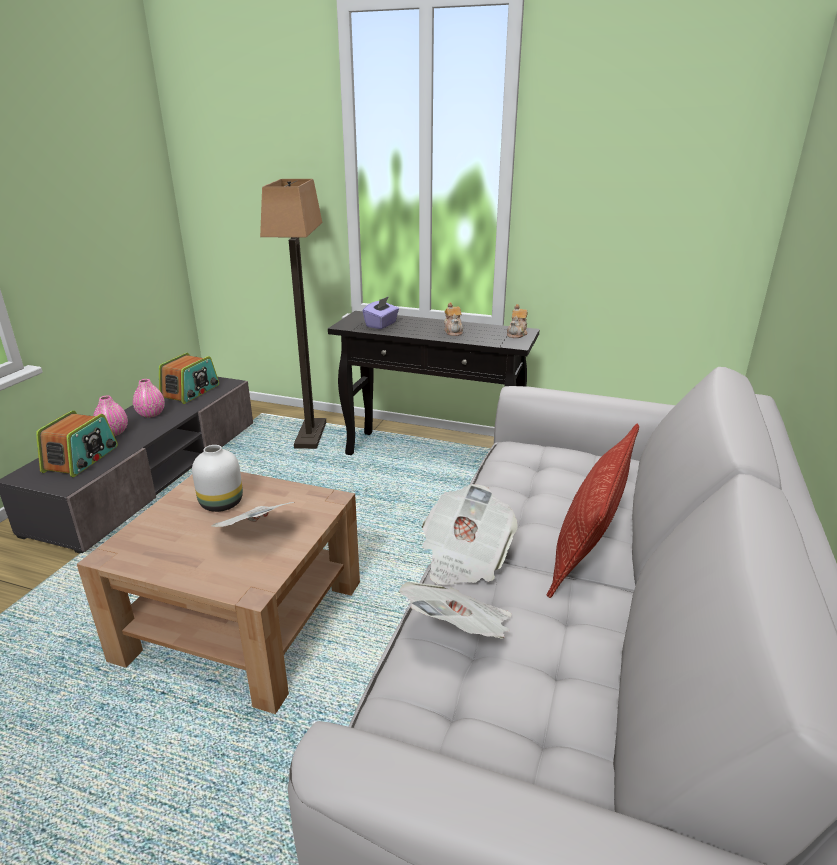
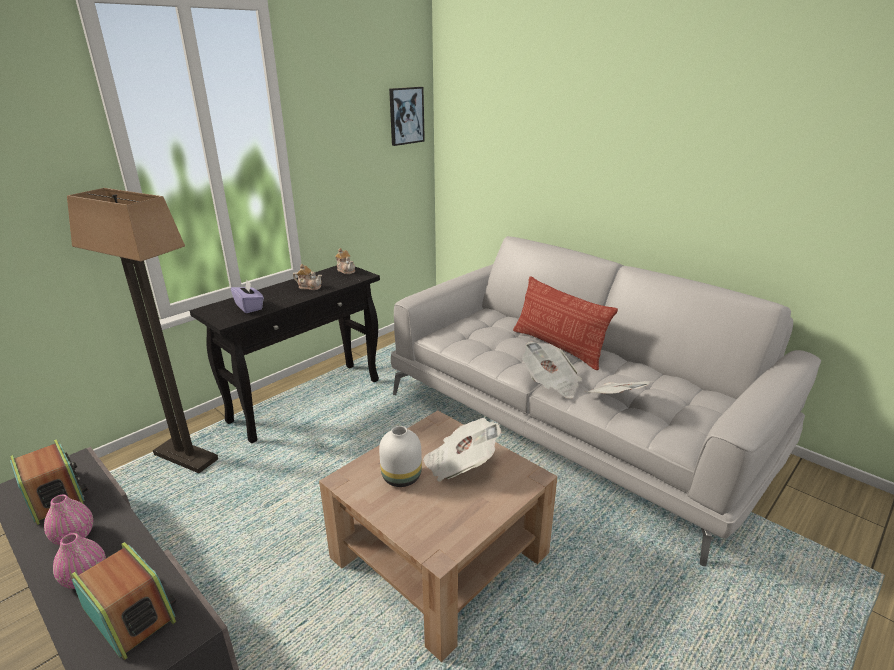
camera: 65 degrees left, 0 degrees up
none -> picture [389,87,425,146]

